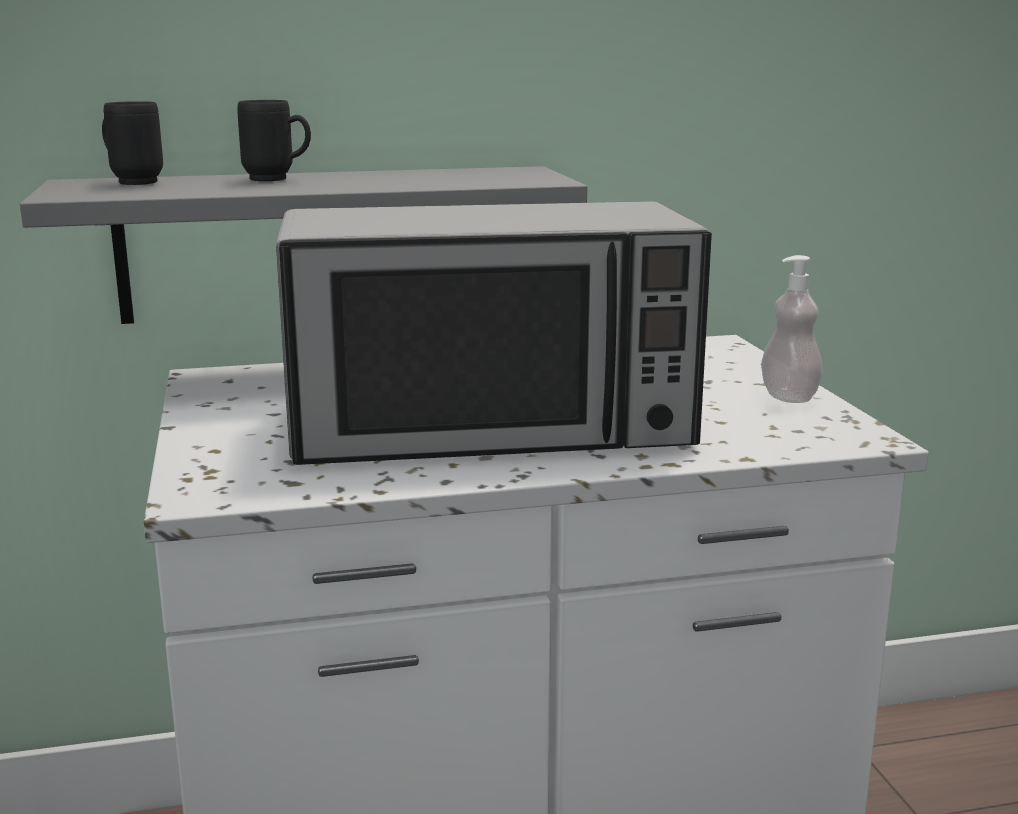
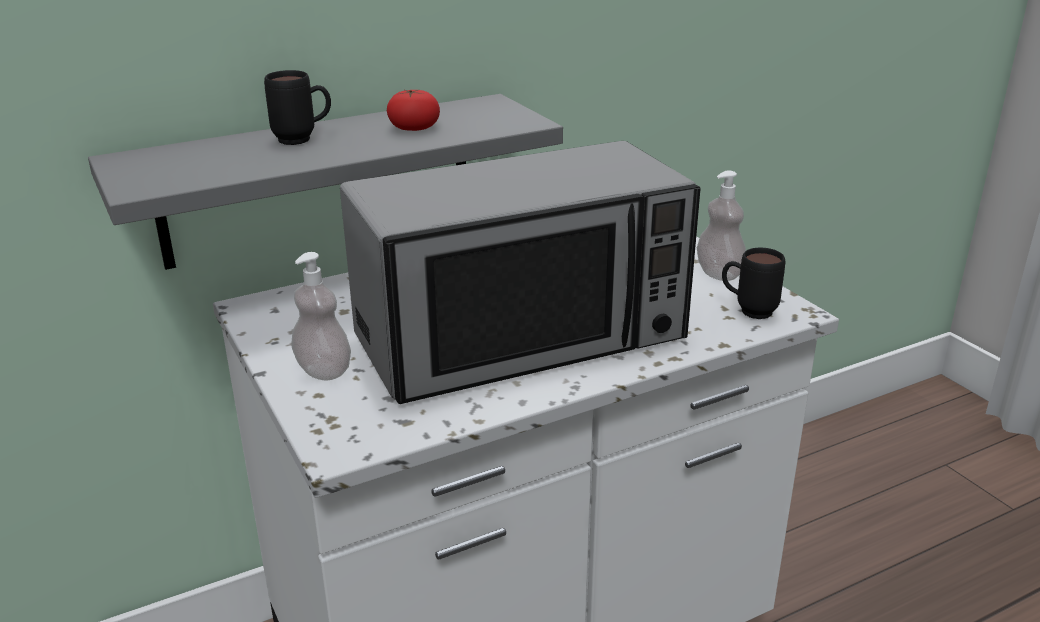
camera: 15 degrees left, 10 degrees up
black mug [102,101,163,185] -> black mug moved to [722,248,785,319]
none -> soap dispenser [291,252,351,381]
none -> tomato [387,89,440,131]

